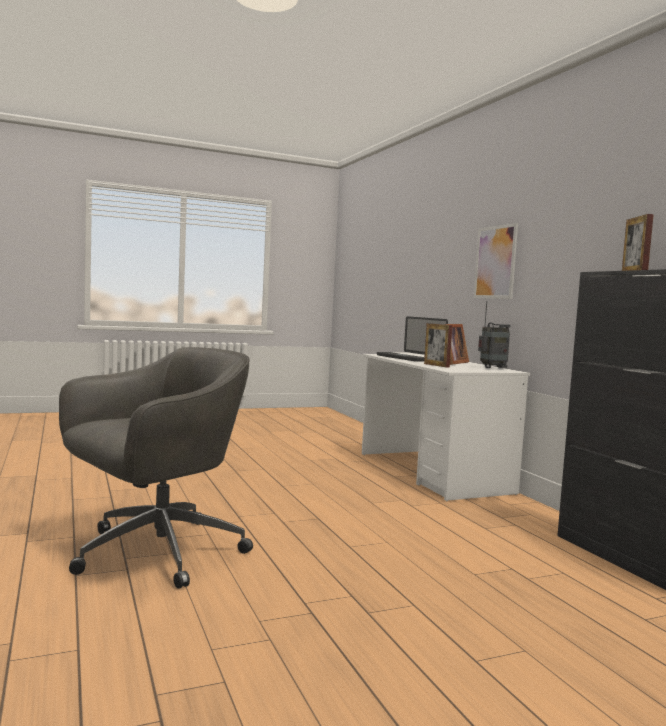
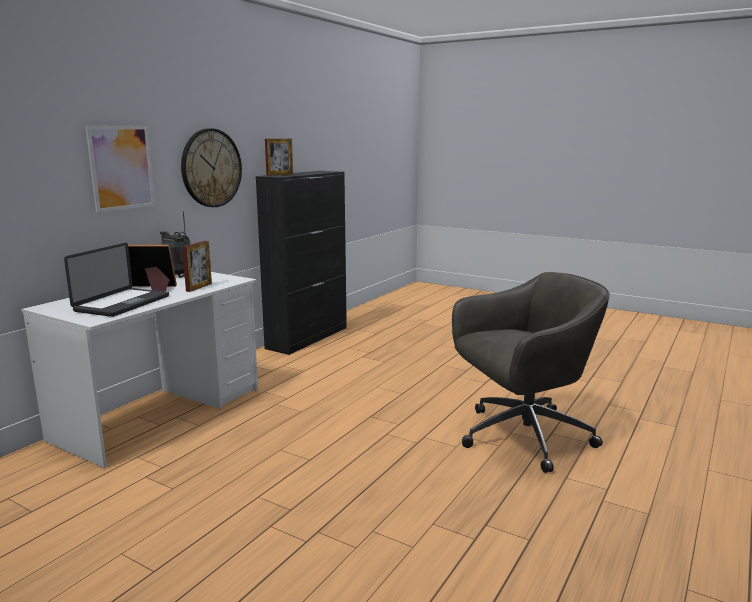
camera: 125 degrees left, 10 degrees up
grey office chair [59,347,253,589] -> grey office chair turned 150 degrees clockwise [452,272,610,473]
none -> wall clock [181,128,242,207]

